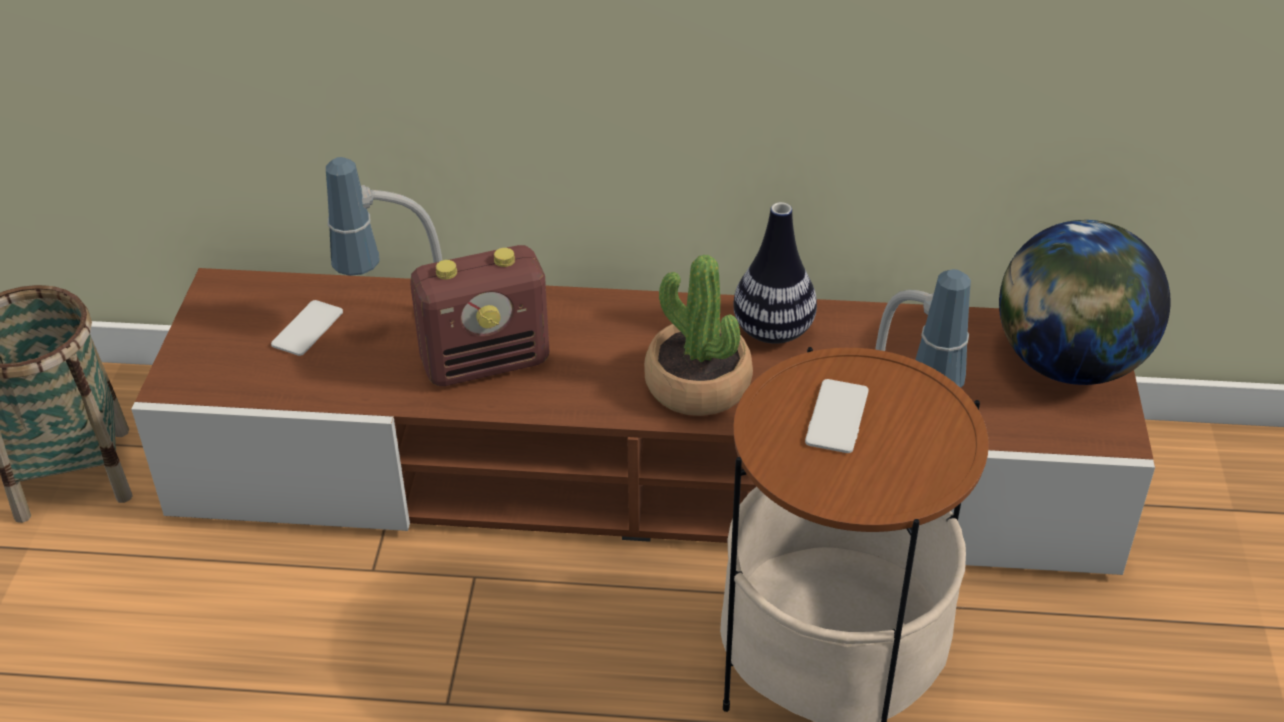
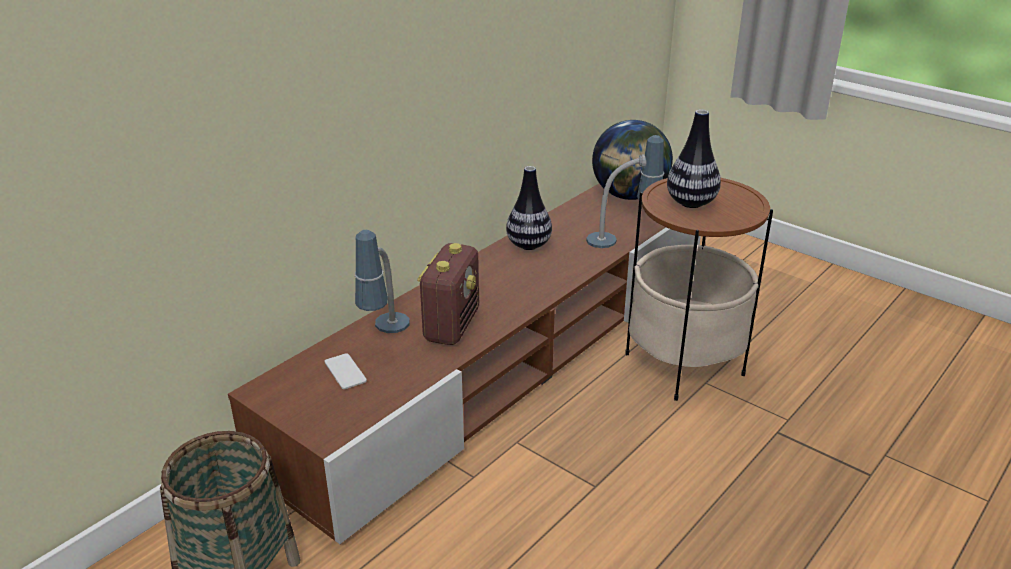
camera: 55 degrees left, 10 degrees down
potted plant [644,255,753,416] -> none
phone [805,379,868,453] -> vase [667,109,721,208]

